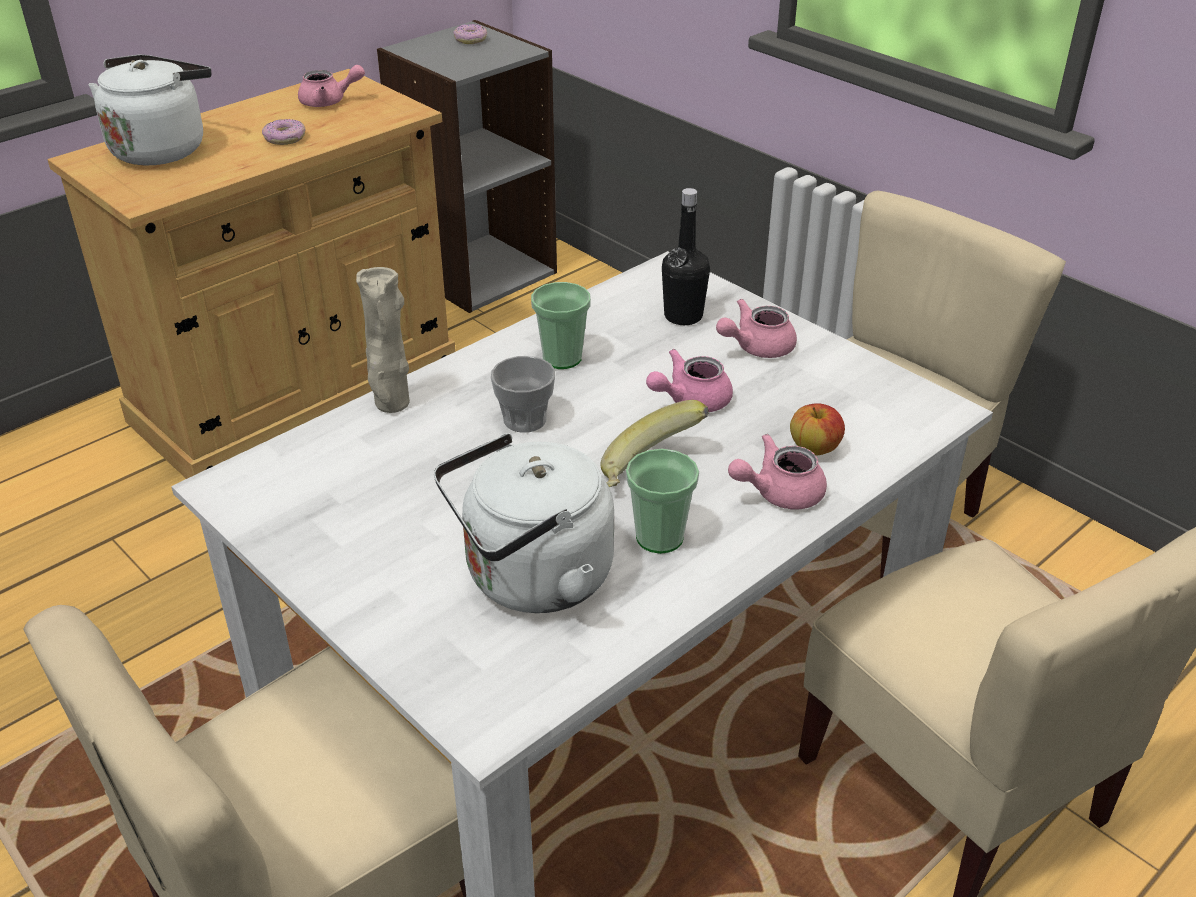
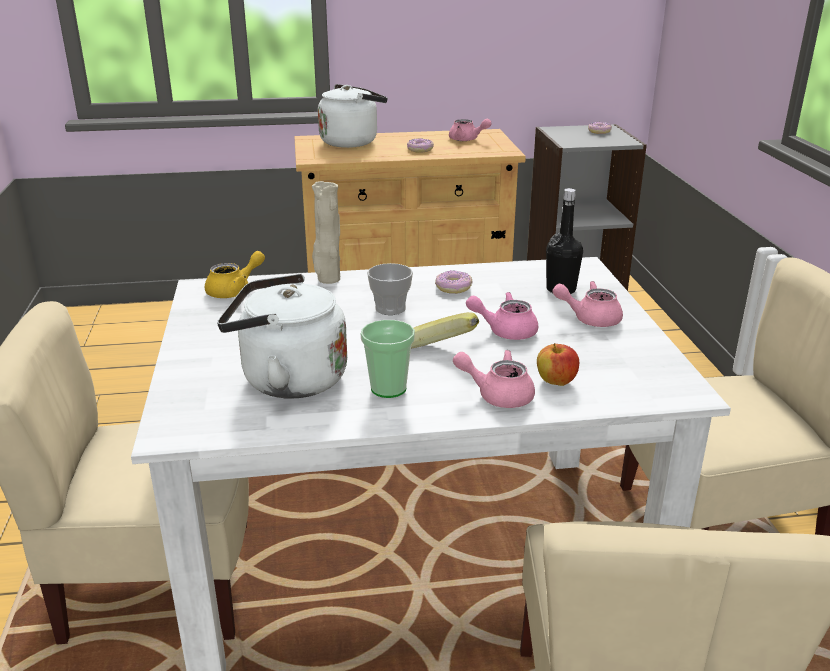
camera: 35 degrees right, 10 degrees down
cup [531,282,591,369] -> donut [435,270,473,294]
none -> yellow teapot [205,251,265,298]

